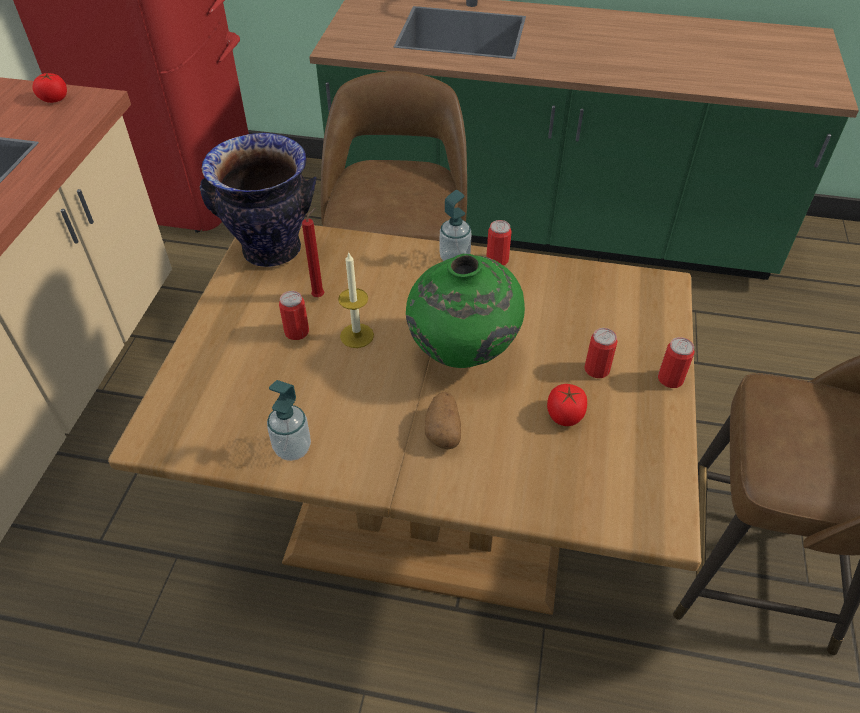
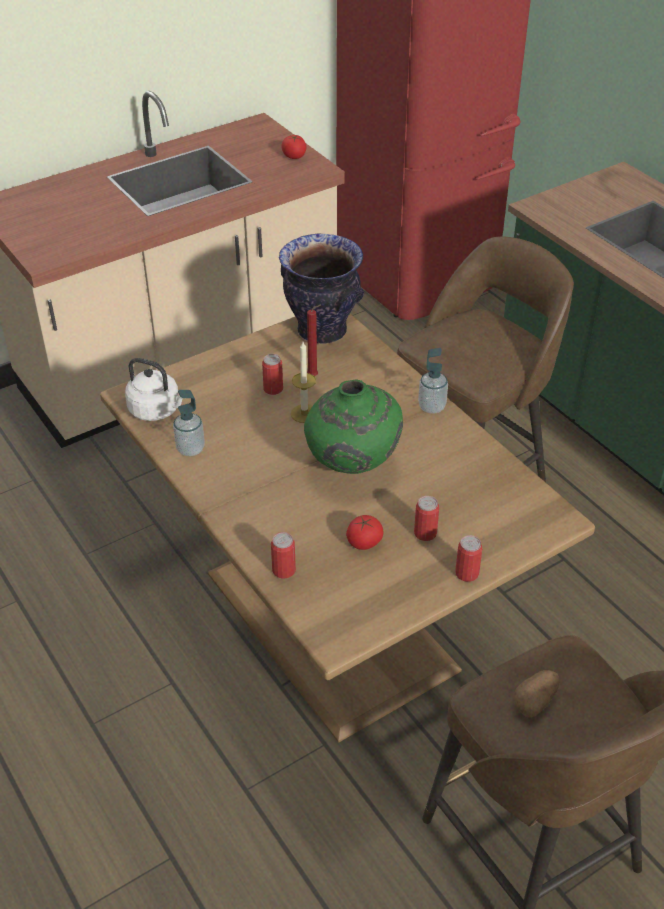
camera: 45 degrees right, 5 degrees down
potato [425,392,461,450] -> potato moved to [514,670,560,717]
can [486,220,512,266] -> can moved to [271,532,296,579]
none -> white kettle [125,358,186,421]

